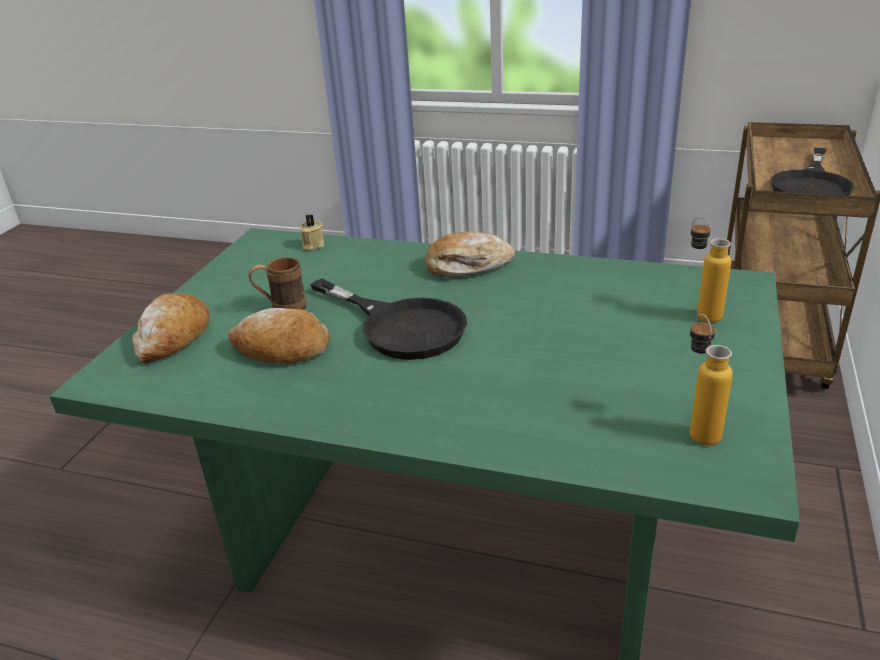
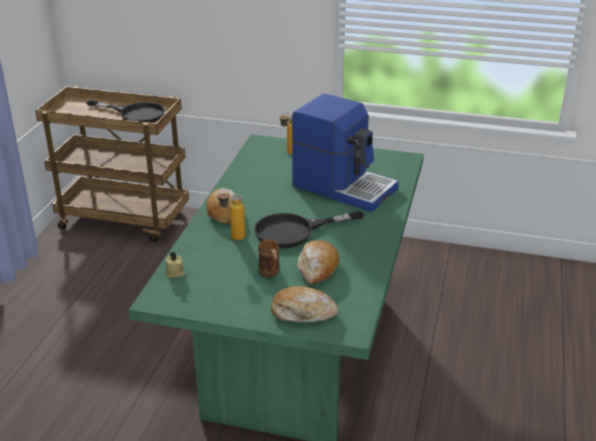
camera: 95 degrees left, 0 degrees up
black frying pan [310,279,467,360] -> black frying pan turned 150 degrees counterclockwise [254,211,364,248]
bottle [690,314,733,446] -> bottle moved to [217,190,245,240]
none -> coffee machine [292,94,398,212]

